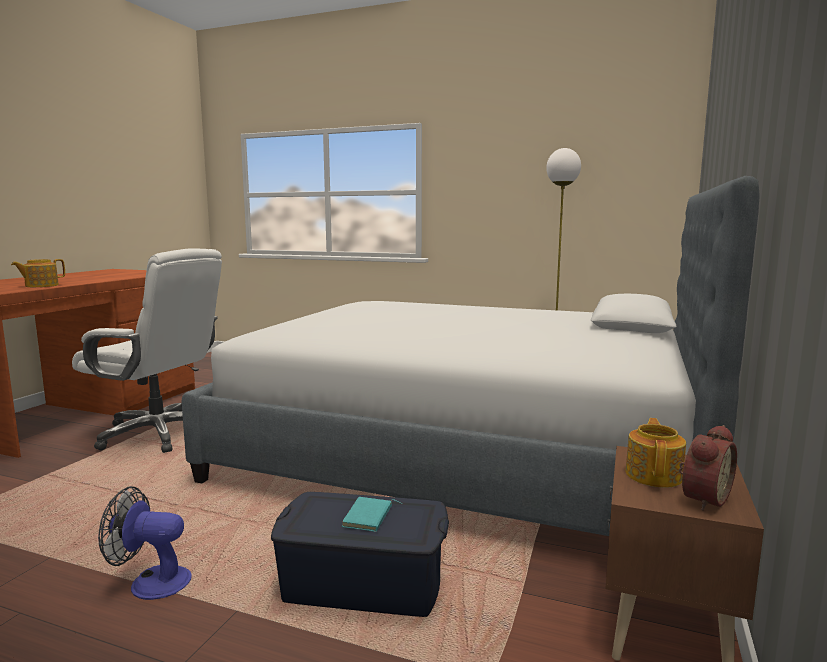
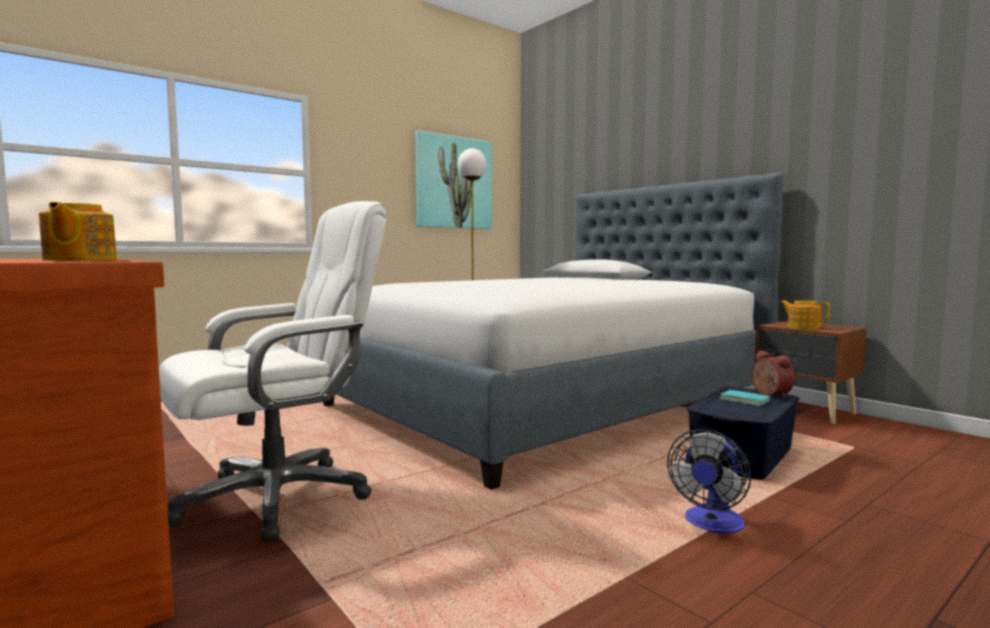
camera: 60 degrees left, 5 degrees down
alarm clock [679,425,737,511] -> alarm clock moved to [751,350,795,399]
none -> picture [415,130,492,229]

